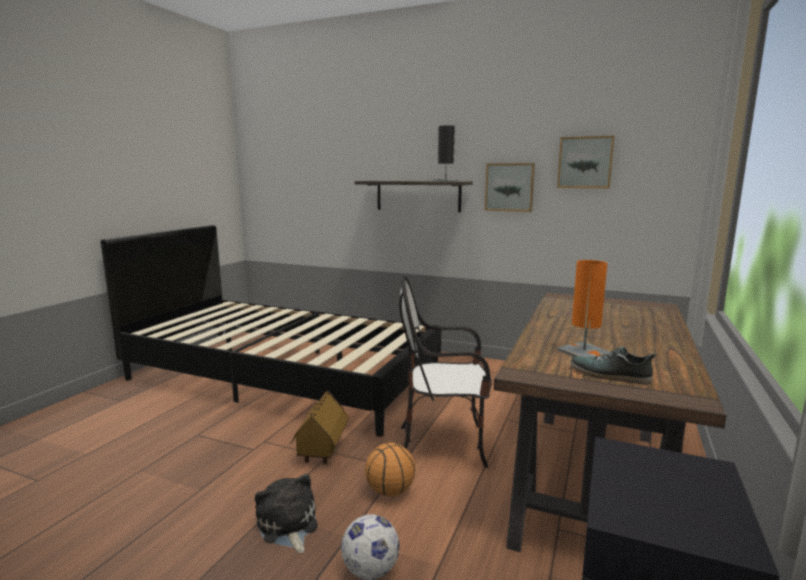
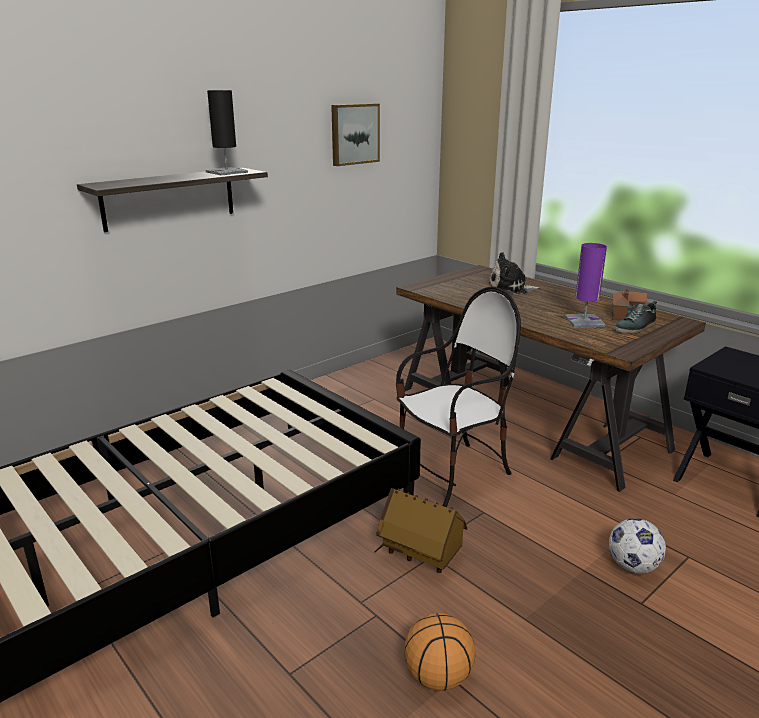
camera: 65 degrees left, 10 degrees up
plush toy [255,474,318,553] -> plush toy moved to [489,252,540,294]
basketball [365,443,416,496] -> basketball moved to [404,613,476,691]
chair [399,275,492,468] -> chair turned 150 degrees counterclockwise [396,287,521,507]
picture [485,163,535,212] -> none
orange table lamp [557,260,609,357] -> purple table lamp [564,243,607,327]
none -> toy house [611,289,648,321]

